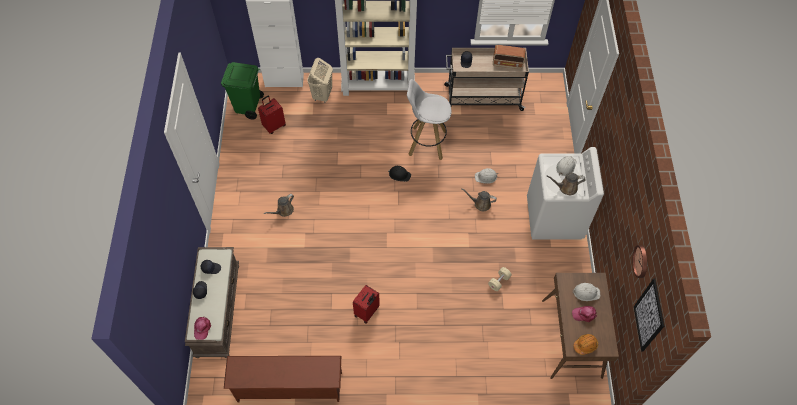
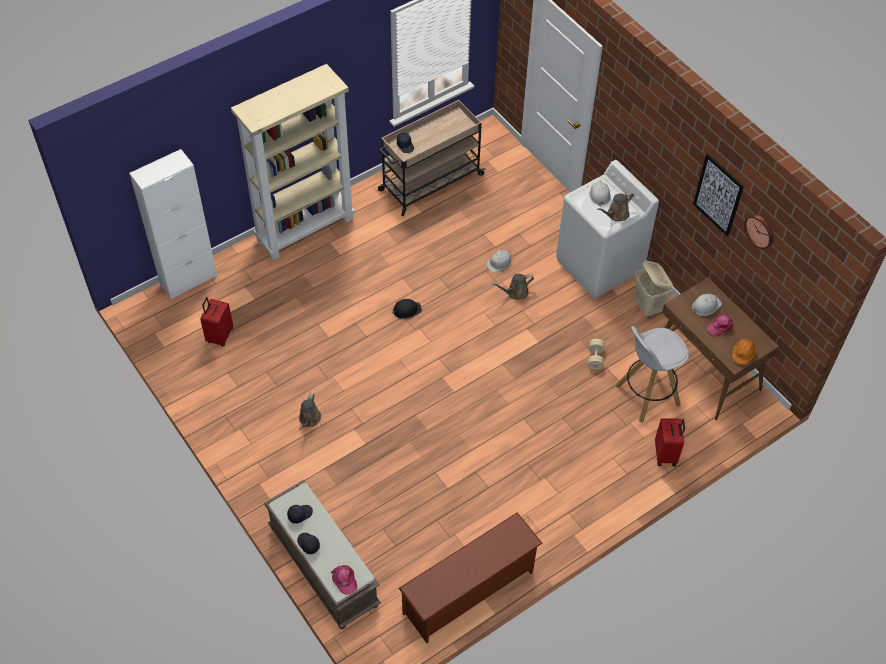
camera: 35 degrees left, 5 degrees down
green trash can [221,62,264,119] -> none
beige laundry basket [307,58,333,103] -> beige laundry basket moved to [634,260,673,318]
red suitcase [353,285,380,324] -> red suitcase moved to [655,419,685,466]
white stool [407,79,451,160] -> white stool moved to [616,326,689,423]
radio [493,45,526,69] -> none
picture [634,279,664,352] -> picture moved to [693,154,744,236]

